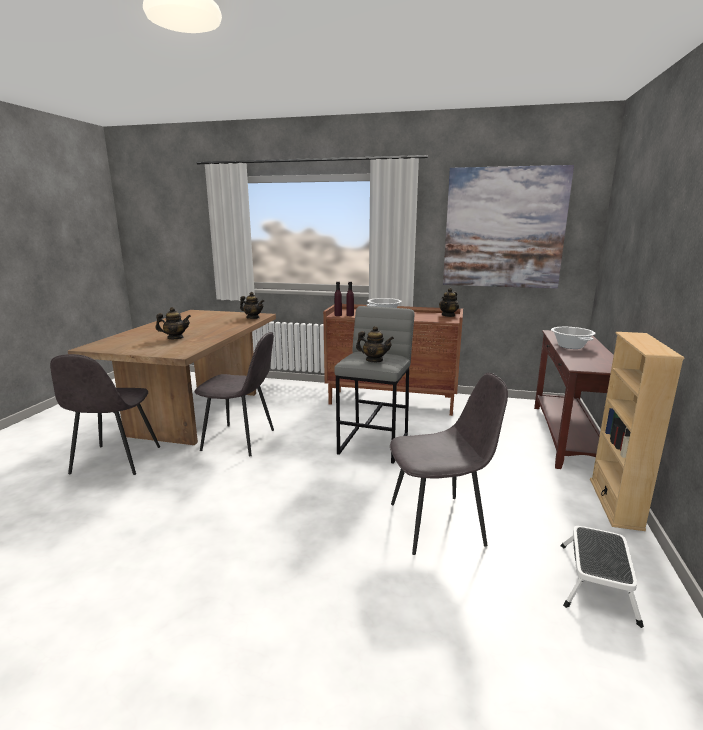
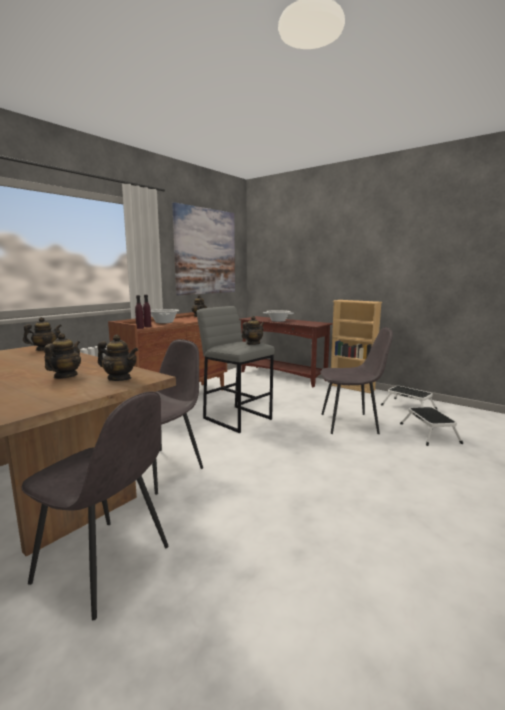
camera: 65 degrees left, 5 degrees down
grey chair [390,373,508,555] -> grey chair turned 75 degrees clockwise [320,327,393,434]
none -> teapot [98,335,138,381]
none -> black step ladder [400,407,463,446]

